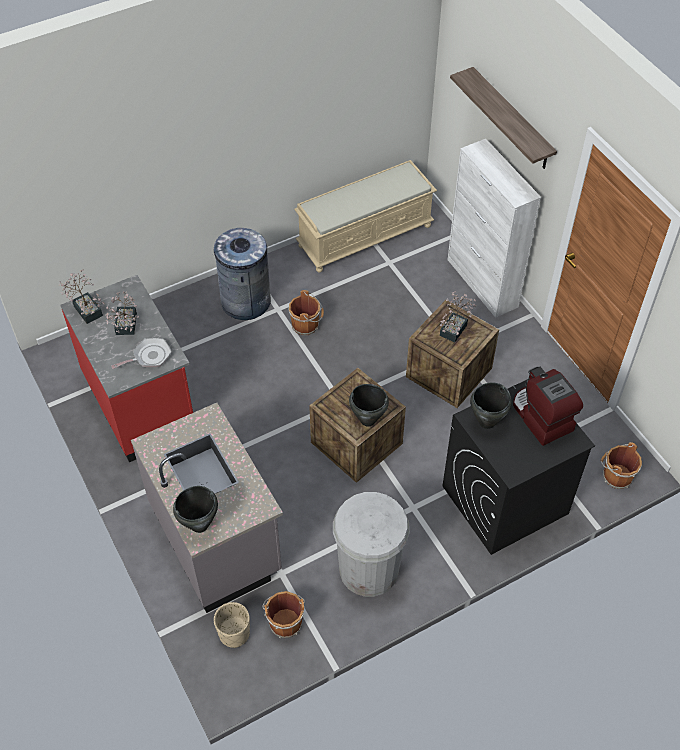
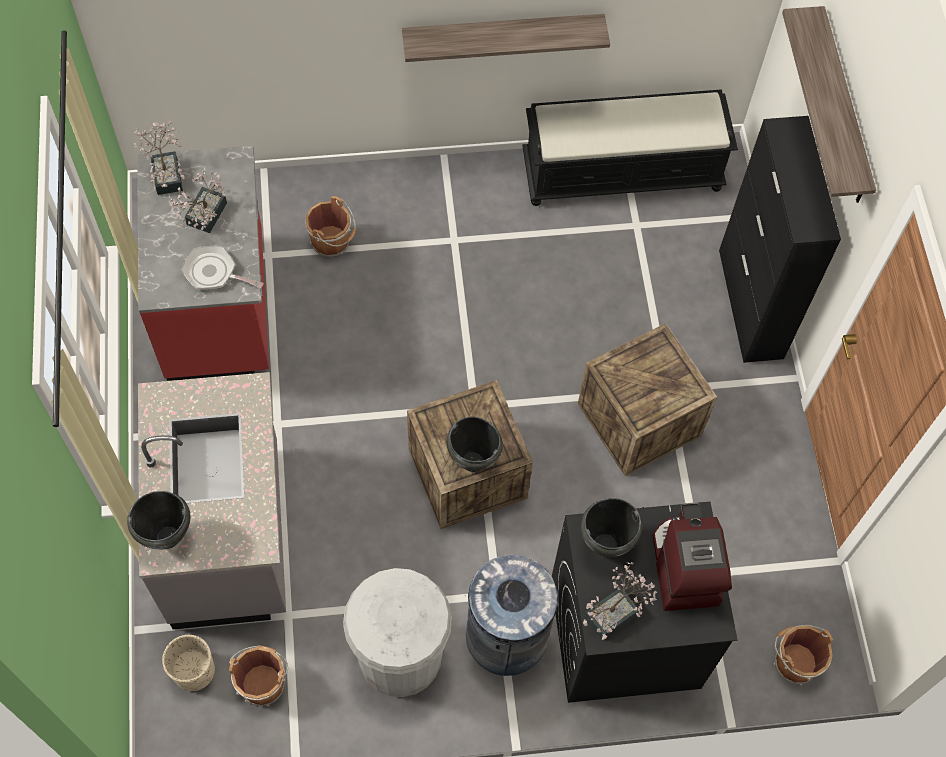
camera: 20 degrees right, 10 degrees up
frying pan [111,338,171,369] -> frying pan turned 150 degrees counterclockwise [181,246,264,290]
grey trash can [214,228,271,320] -> grey trash can moved to [465,555,558,676]
brown bucket [288,290,324,335] -> brown bucket moved to [305,196,356,258]
beige bench [294,160,437,272] -> black bench [522,89,738,206]
potted plant [440,291,476,343] -> potted plant moved to [583,562,657,640]
white cabinet [448,139,541,318] -> black cabinet [719,116,841,363]
none -> shelf [402,14,610,62]

